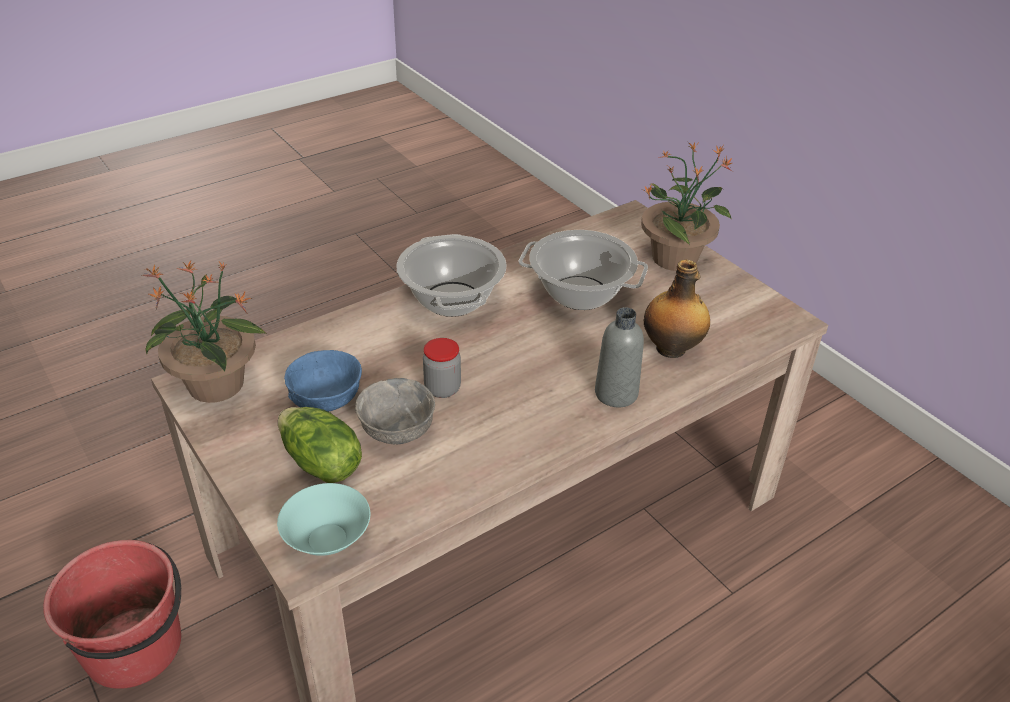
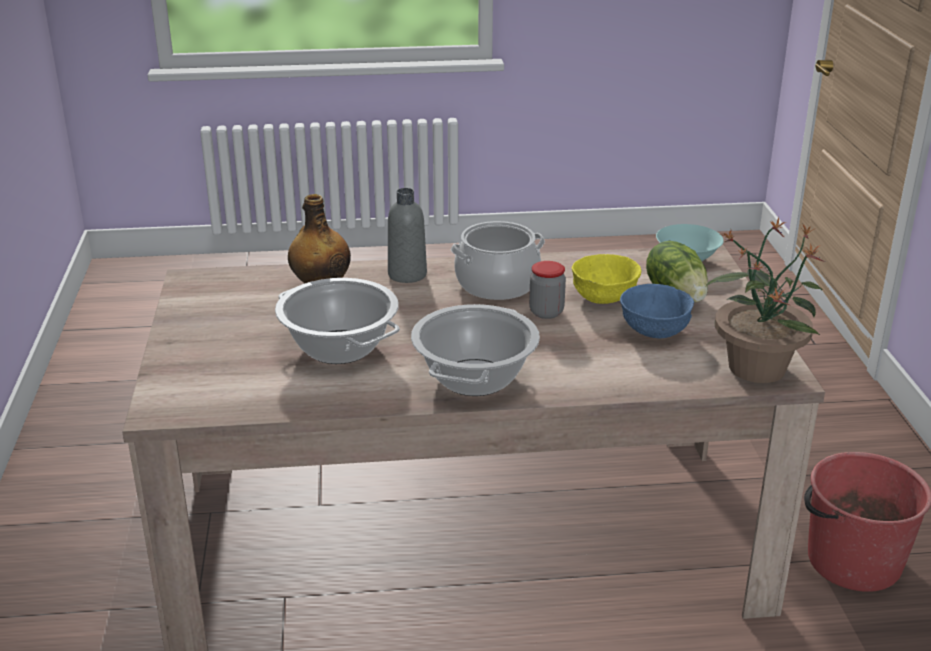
camera: 150 degrees left, 10 degrees down
grey bowl [355,378,435,444] -> yellow bowl [572,254,641,304]
potted plant [641,142,733,271] -> none
none -> cooking pot [451,221,545,300]

